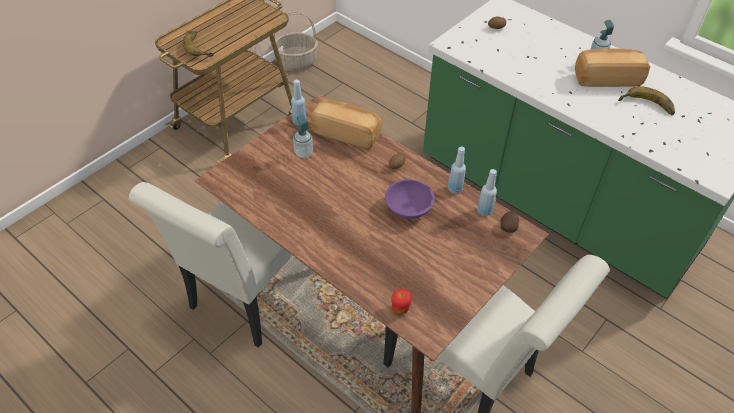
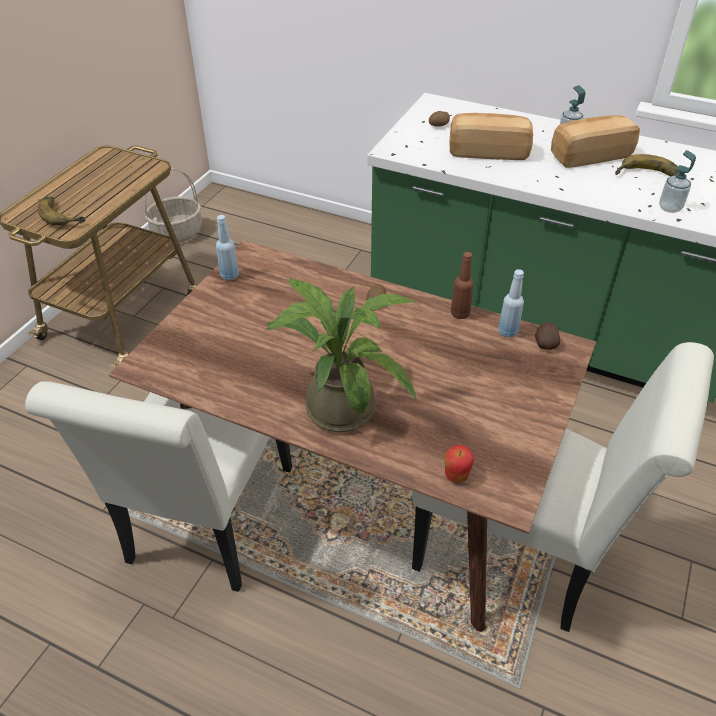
camera: 15 degrees left, 5 degrees down
soap dispenser [293,115,313,158] -> soap dispenser moved to [659,150,696,213]
bread [311,99,382,149] -> bread moved to [450,113,533,160]
purple bowl [385,179,434,219] -> none
blue bottle [448,147,466,193] -> brown bottle [451,252,474,319]
none -> potted plant [266,278,417,432]

